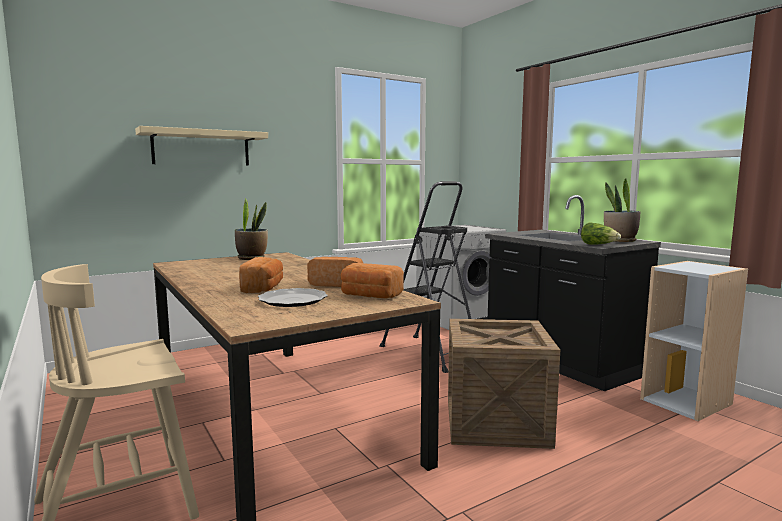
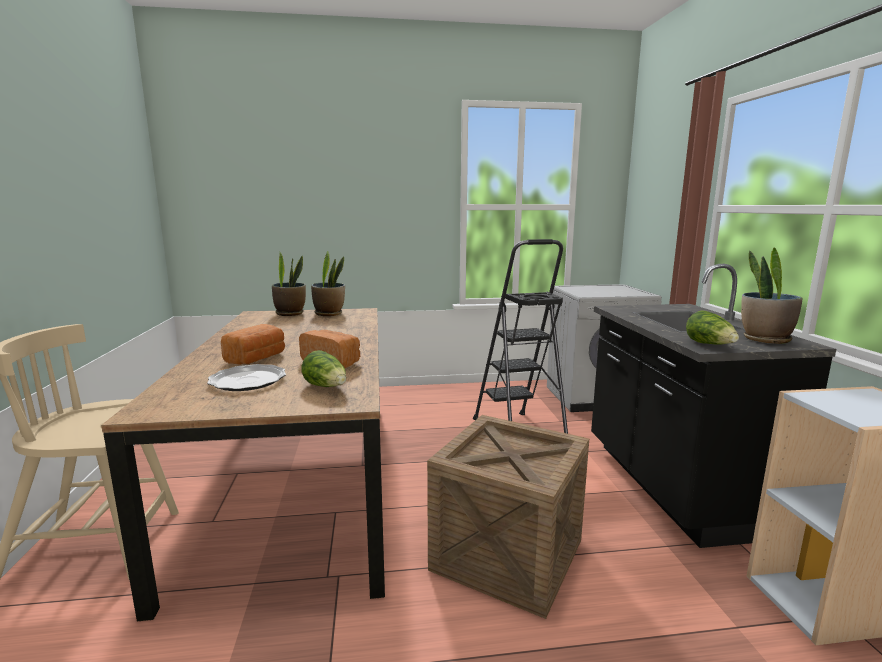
camera: 25 degrees right, 5 degrees up
beige shelf [135,126,268,166] -> none
bread [341,263,404,299] -> lettuce [301,350,346,387]
none -> potted plant [272,252,306,316]

